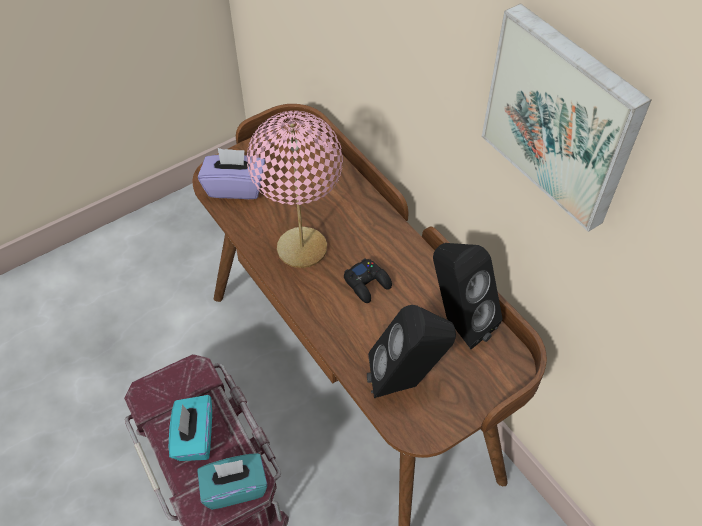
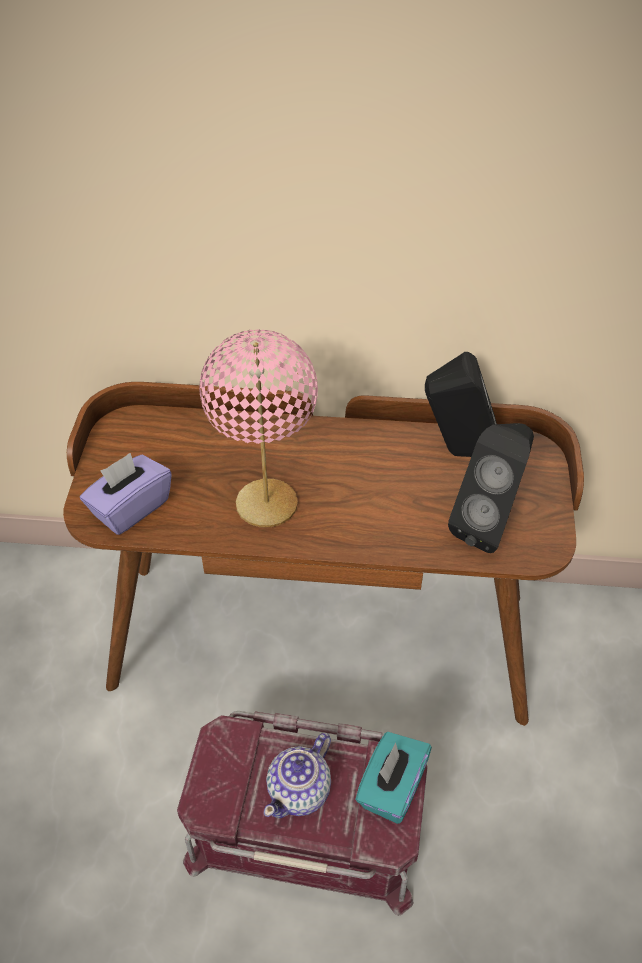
camera: 50 degrees left, 5 degrees down
turquoise tissue box [169,395,212,461] -> teapot [264,733,331,818]
black game controller [344,258,392,303] -> none
picture [482,3,651,232] -> none

